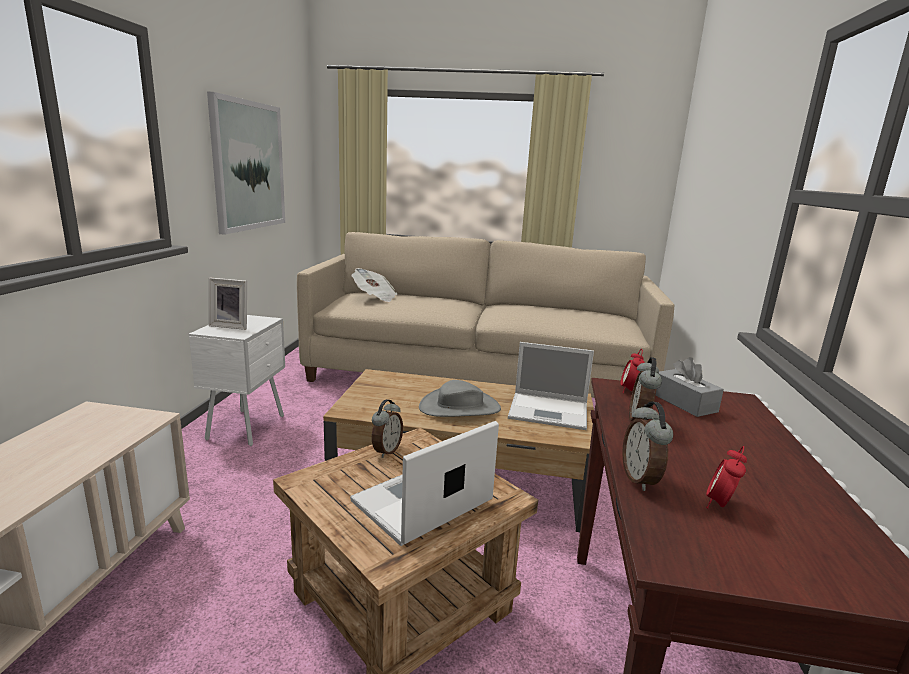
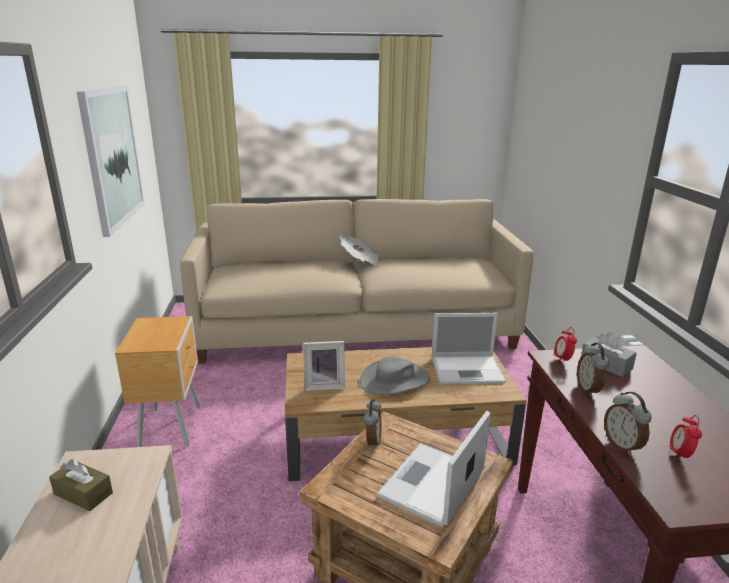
camera: 15 degrees left, 5 degrees up
white nightstand [189,315,285,446] -> brown nightstand [115,316,201,447]
picture frame [209,278,247,330] -> picture frame moved to [303,341,345,391]
newspaper [352,268,398,302] -> newspaper moved to [339,235,380,266]
none -> brown tissue box [49,459,113,511]

